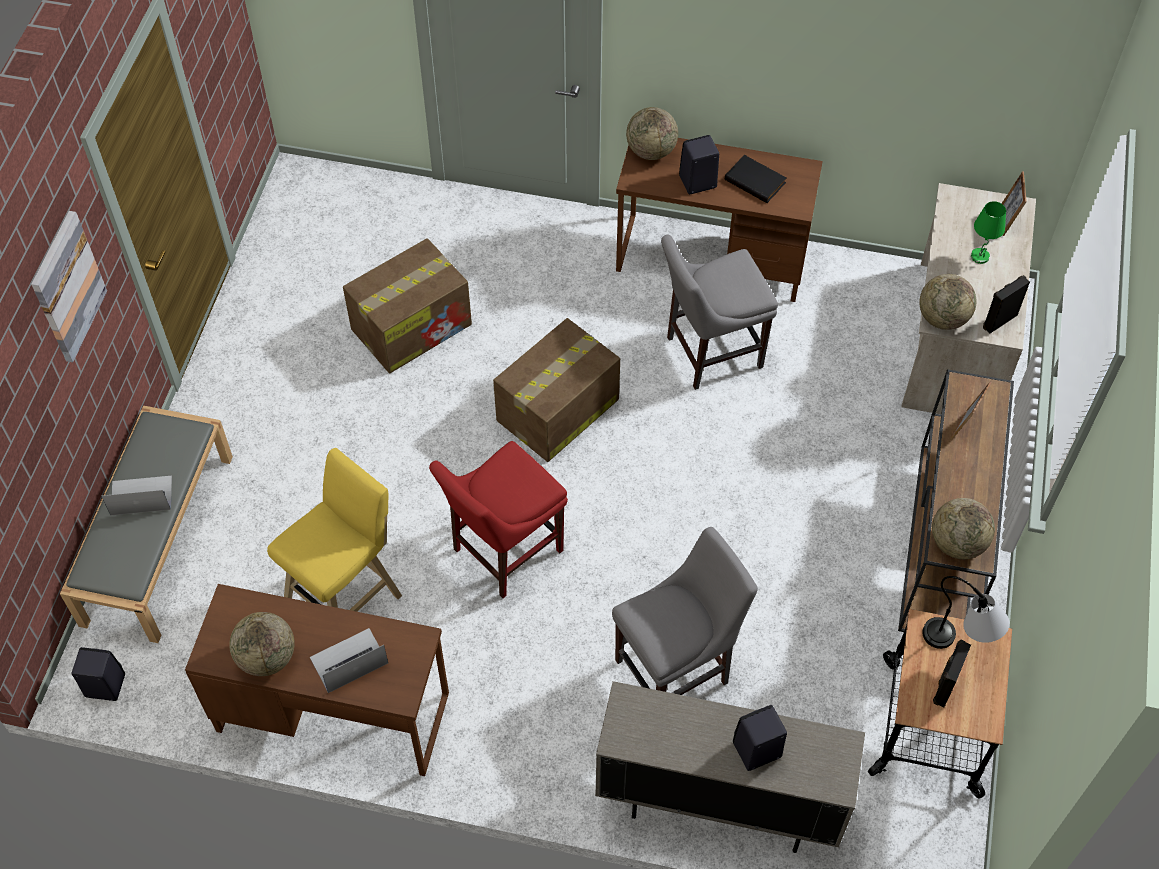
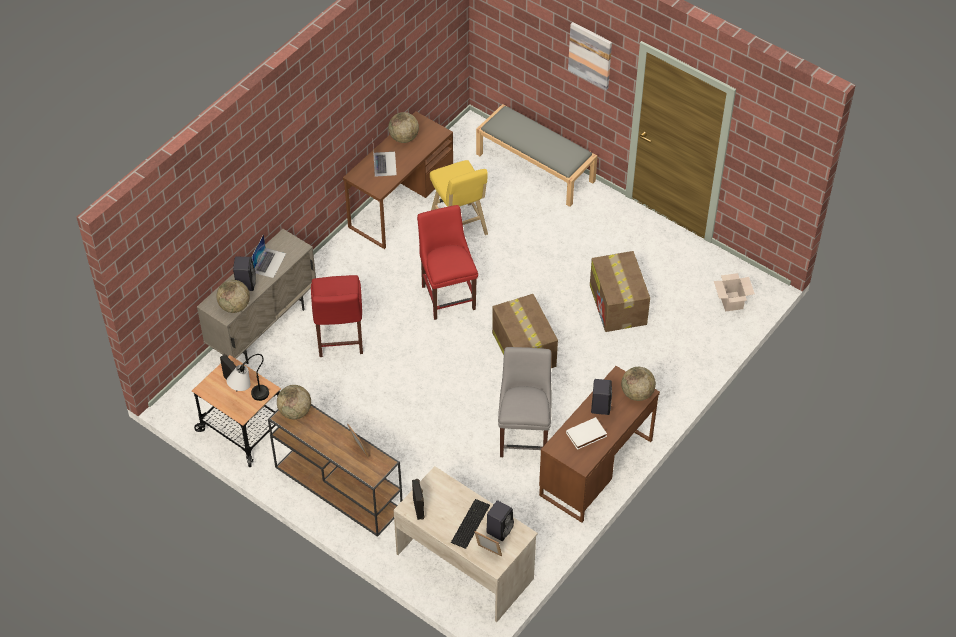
camera: 115 degrees right, 5 degrees down
black speaker [72,647,125,701] -> black speaker moved to [486,500,514,541]
laptop [102,476,172,515] -> laptop moved to [251,234,286,278]
grey chair [612,527,758,695] -> red chair [311,275,363,357]
black book [725,155,786,203] -> white book [566,417,607,450]
globe [919,274,977,330] -> globe moved to [216,280,250,313]
green table lamp [971,201,1006,264] -> keyboard [451,499,490,549]
none -> cardboard box [714,273,755,312]

